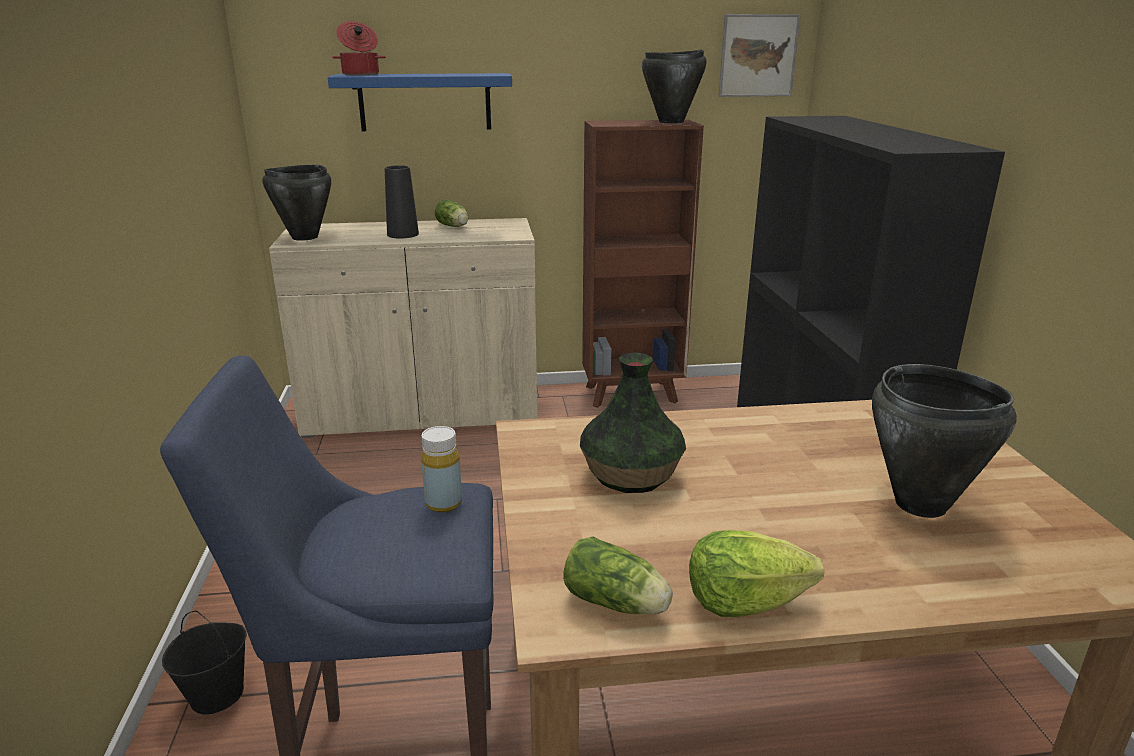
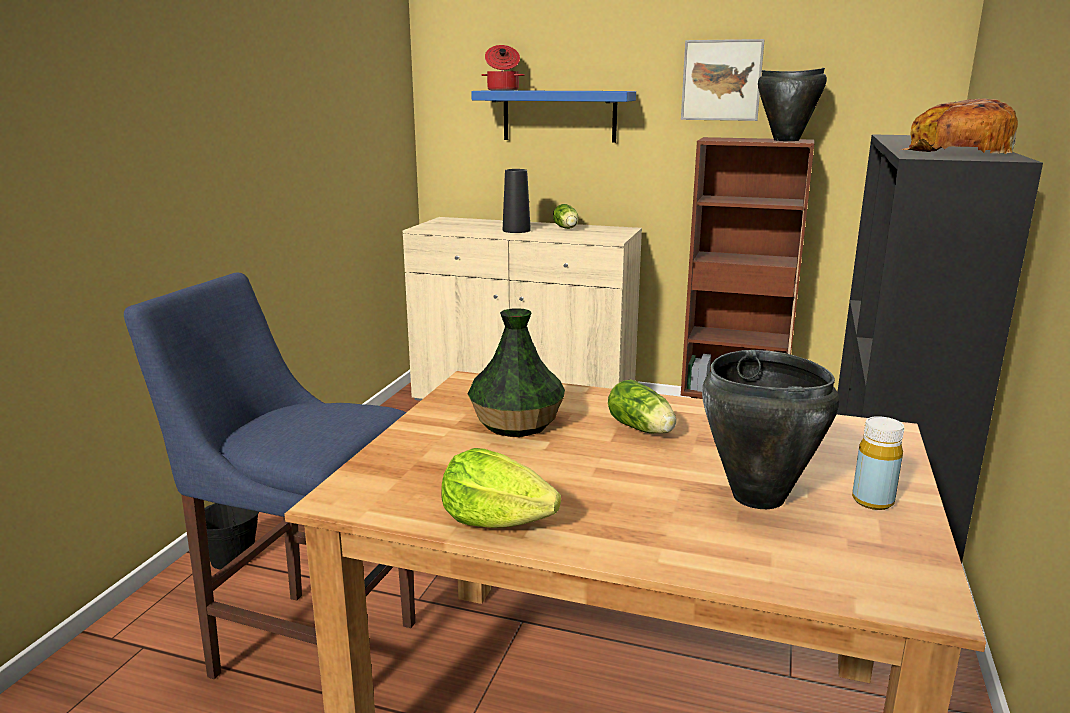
camera: 25 degrees right, 5 degrees down
black cooking pot [262,165,331,241] -> none
yellow bottle [421,426,462,512] -> yellow bottle moved to [852,416,904,510]
lettuce [563,537,673,614] -> lettuce moved to [608,379,676,434]
picture [718,14,801,97] -> picture moved to [681,39,765,121]
none -> bread [899,99,1018,154]

